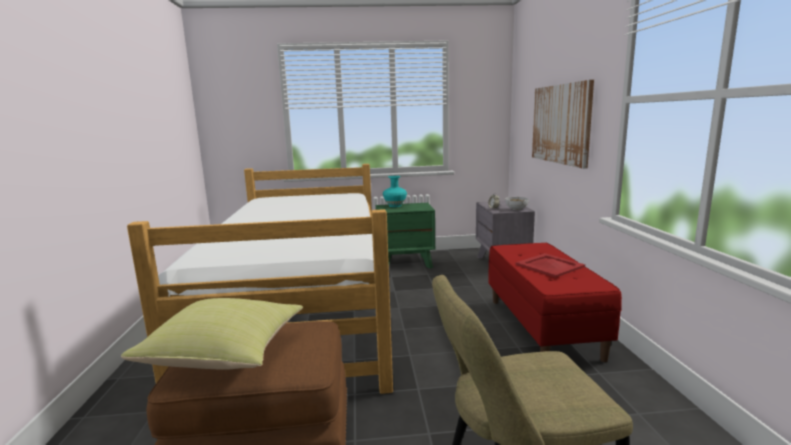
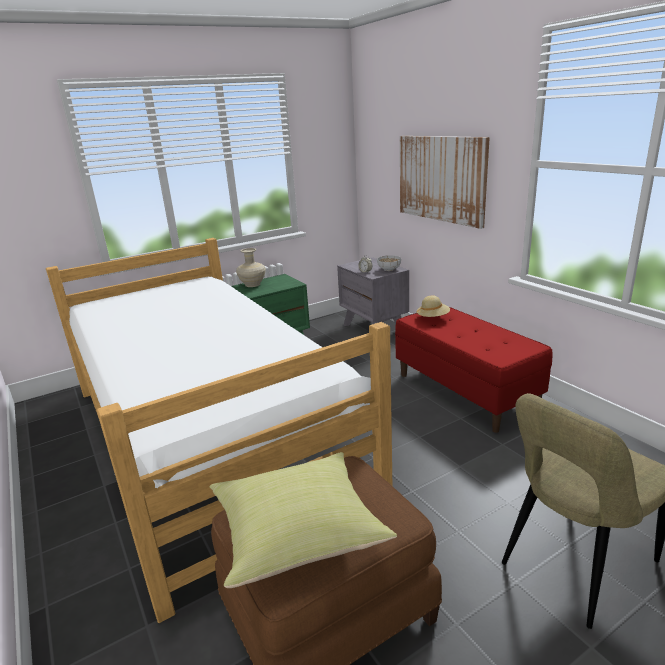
camera: 25 degrees left, 10 degrees up
turquoise vase [383,176,407,207] -> beige vase [236,248,266,287]
red tray [516,253,585,278] -> none
none -> beige hat [416,295,450,318]

